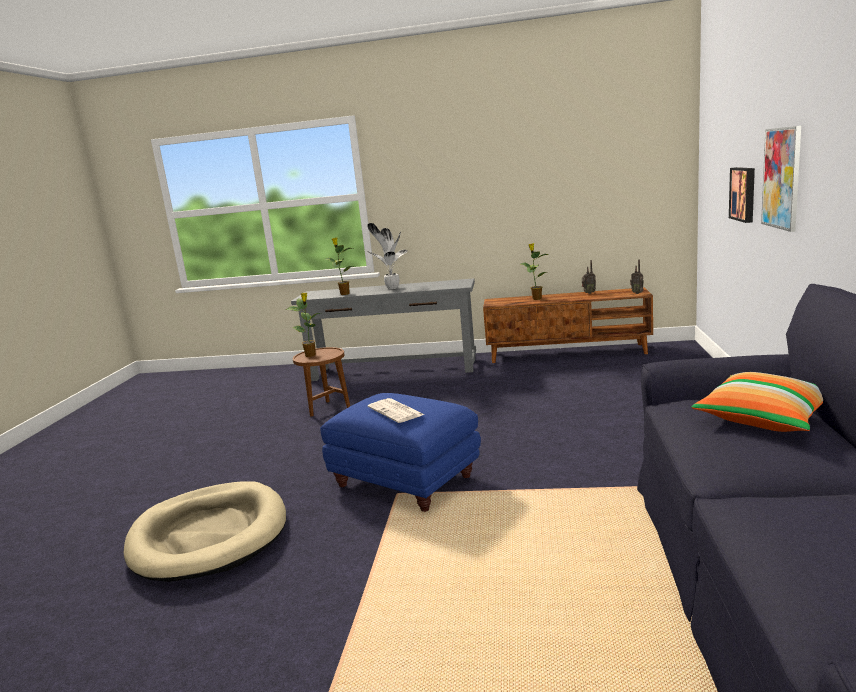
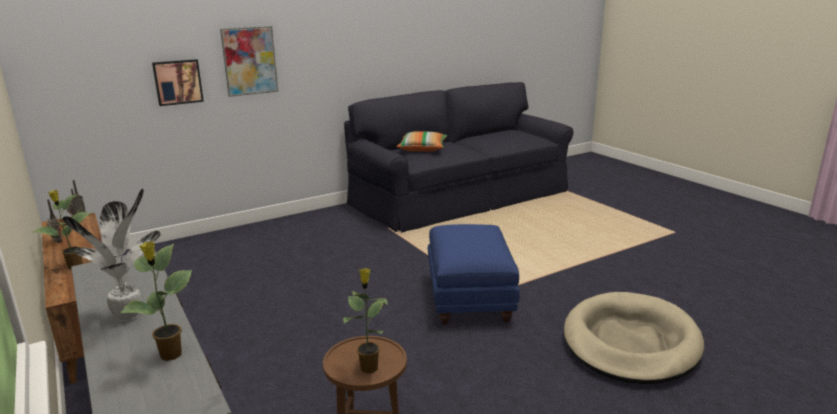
camera: 130 degrees left, 5 degrees up
newspaper [368,398,424,423] -> none

